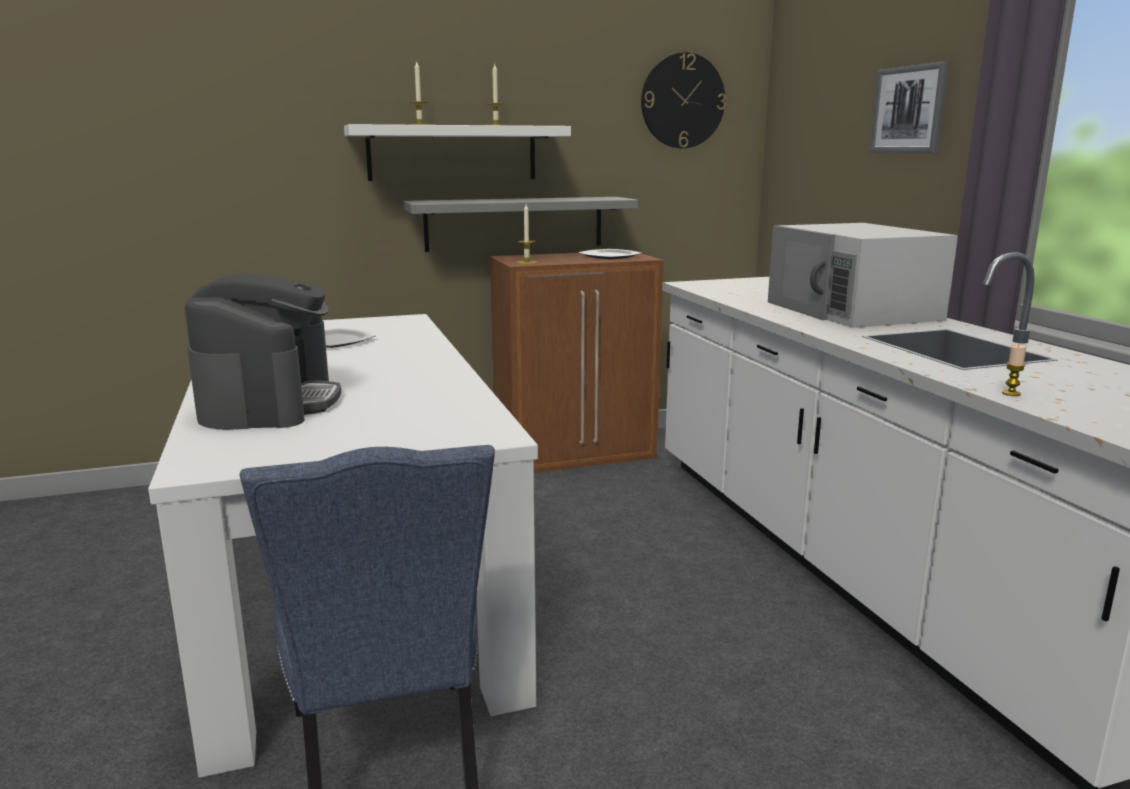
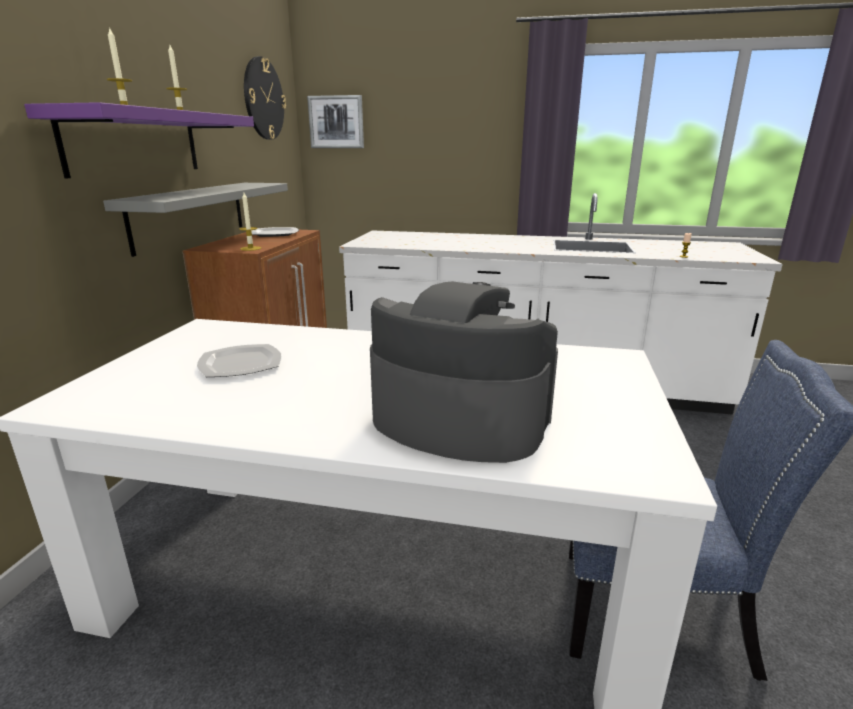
camera: 60 degrees left, 5 degrees up
white shelf [344,124,571,181] -> purple shelf [24,102,254,178]
white microwave [768,223,958,328] -> none
picture [869,61,950,153] -> picture moved to [307,95,364,148]

